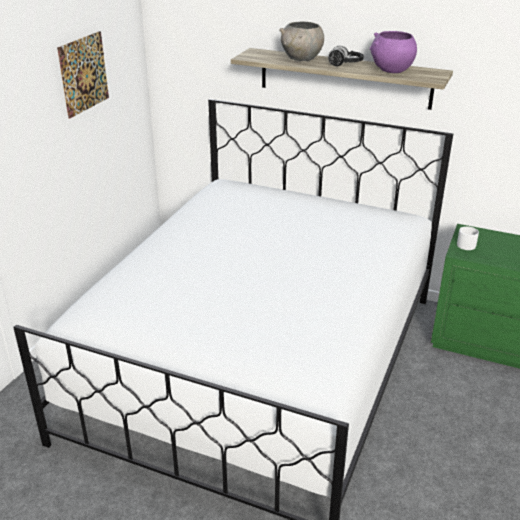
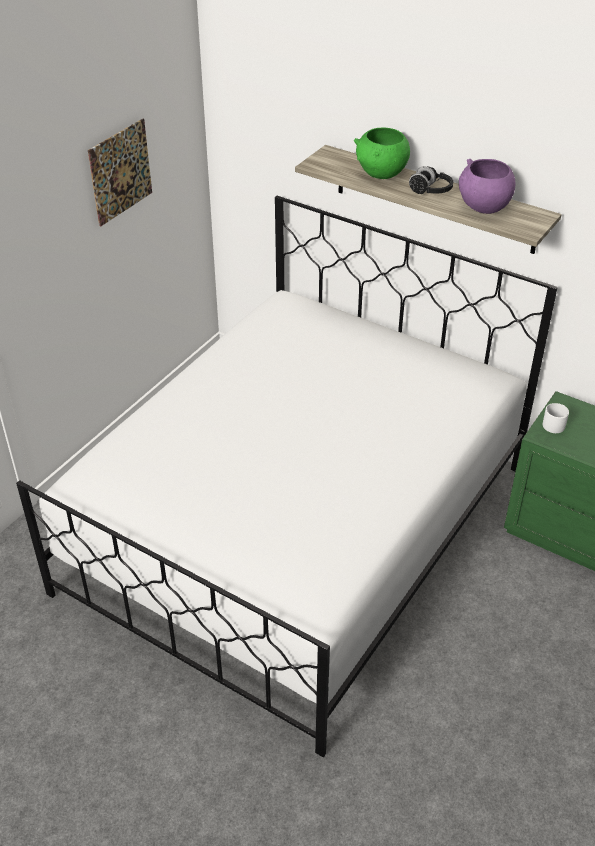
camera: 10 degrees right, 10 degrees up
grey bowl [279,22,324,61] -> green bowl [354,128,410,179]

